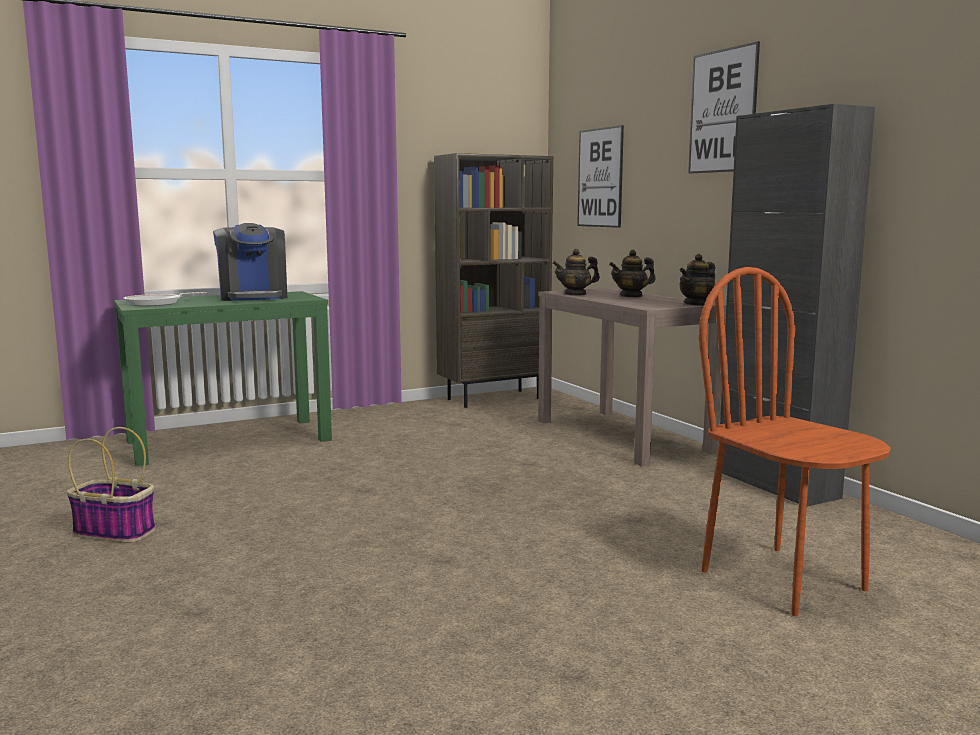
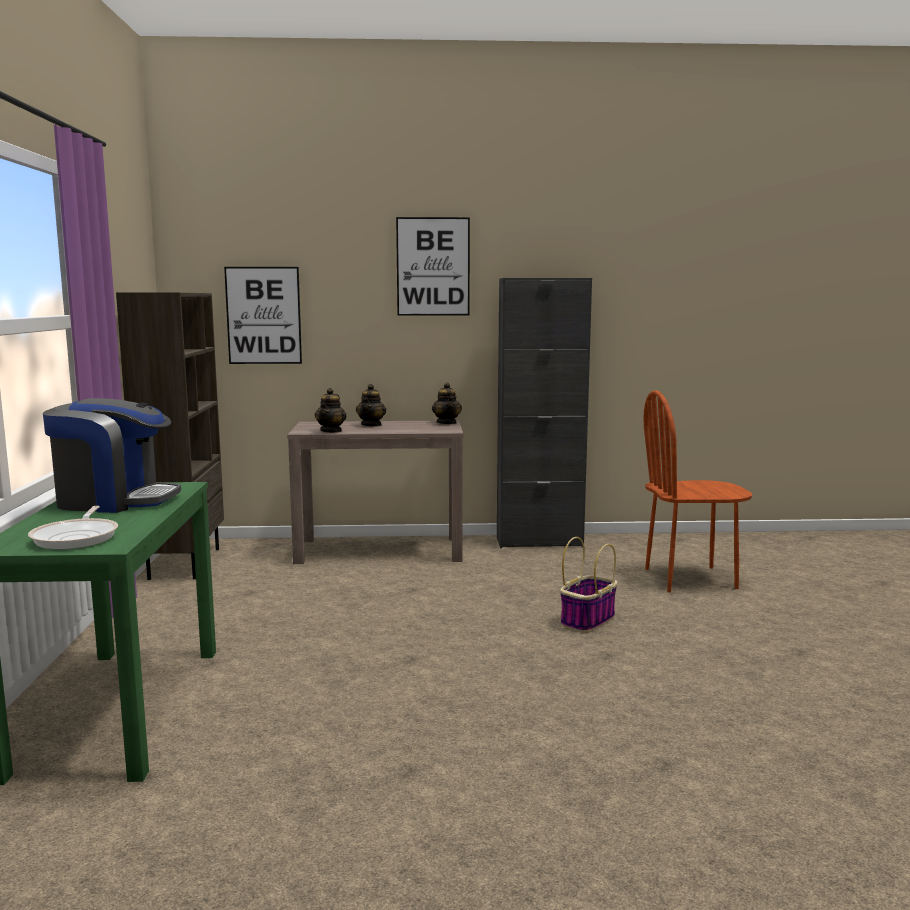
camera: 65 degrees left, 0 degrees up
basket [67,427,155,543] -> basket moved to [560,537,617,633]

